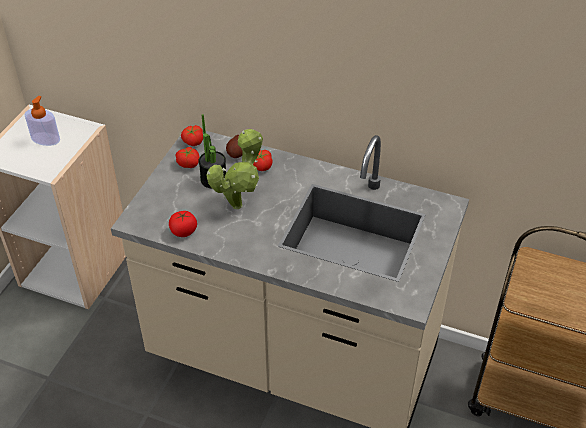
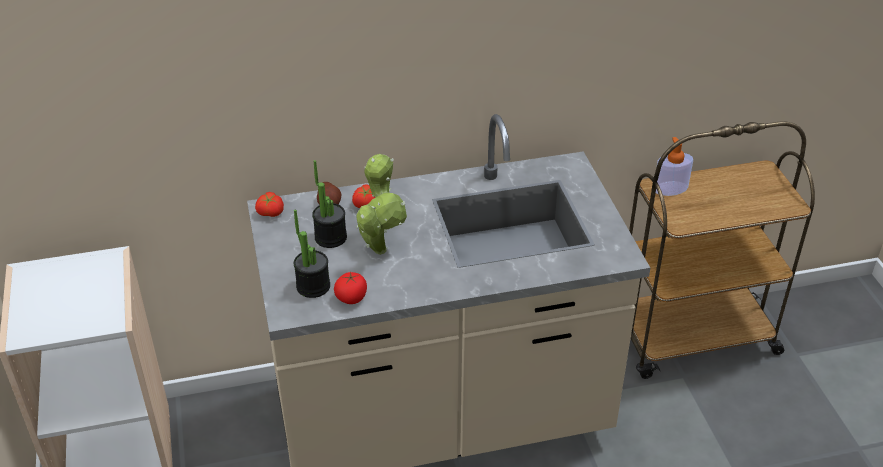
camera: 35 degrees left, 5 degrees down
soap dispenser [24,96,60,146] -> soap dispenser moved to [656,137,693,196]
tomato [175,147,199,168] -> none
none -> potted plant [294,210,330,298]

